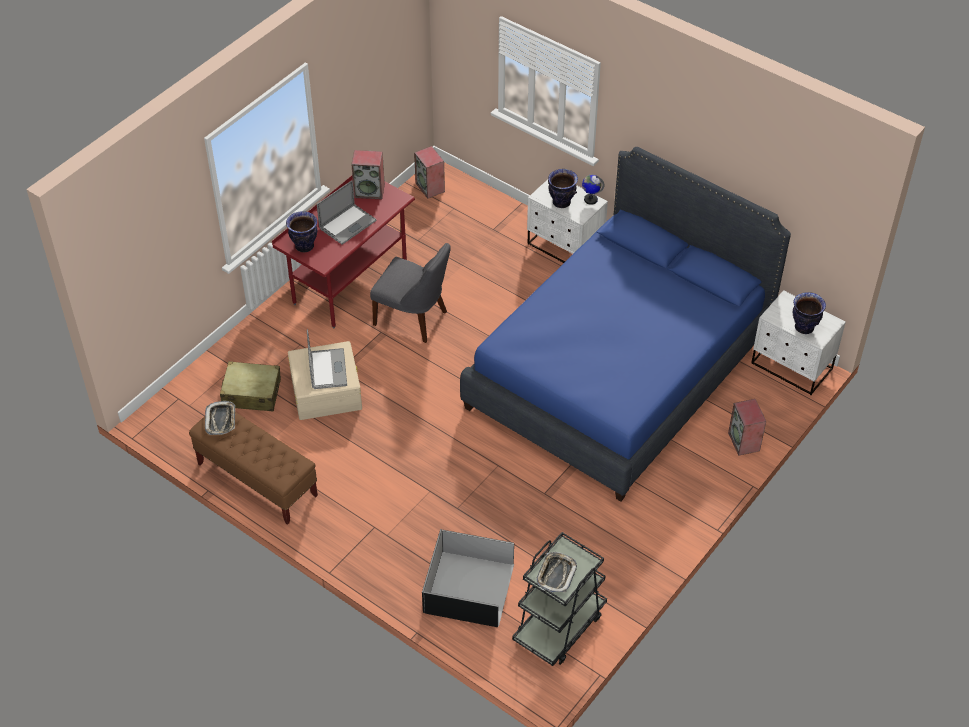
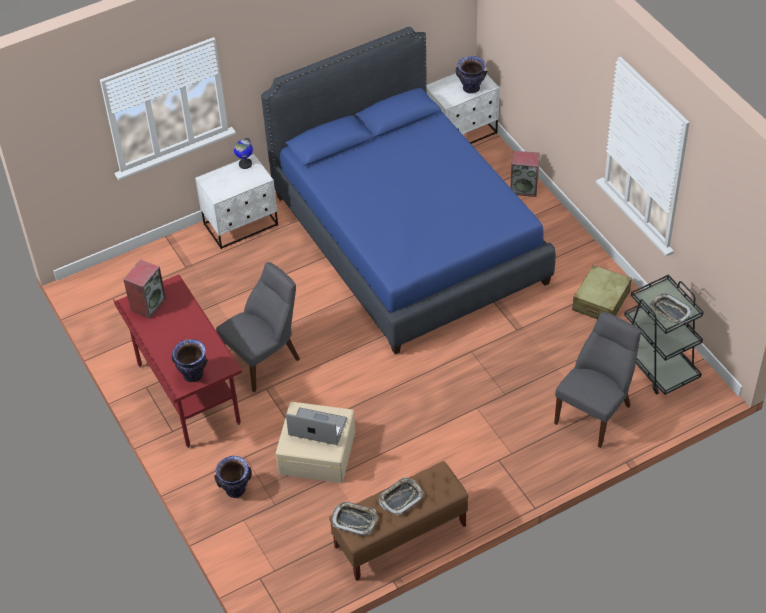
camera: 65 degrees left, 0 degrees up
beige suitcase [220,361,281,412] -> beige suitcase moved to [572,265,632,319]
laptop [317,181,377,245] -> none
speaker [414,146,445,198] -> none
black storage box [422,529,514,627] -> grey chair [554,312,641,448]
vase [548,169,578,208] -> vase moved to [214,456,252,498]
none -> tray [379,477,424,515]

